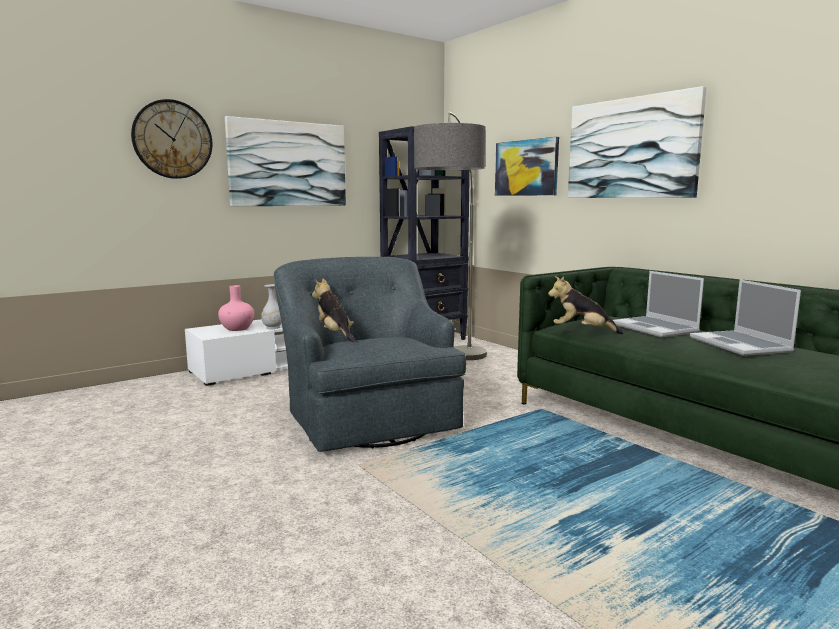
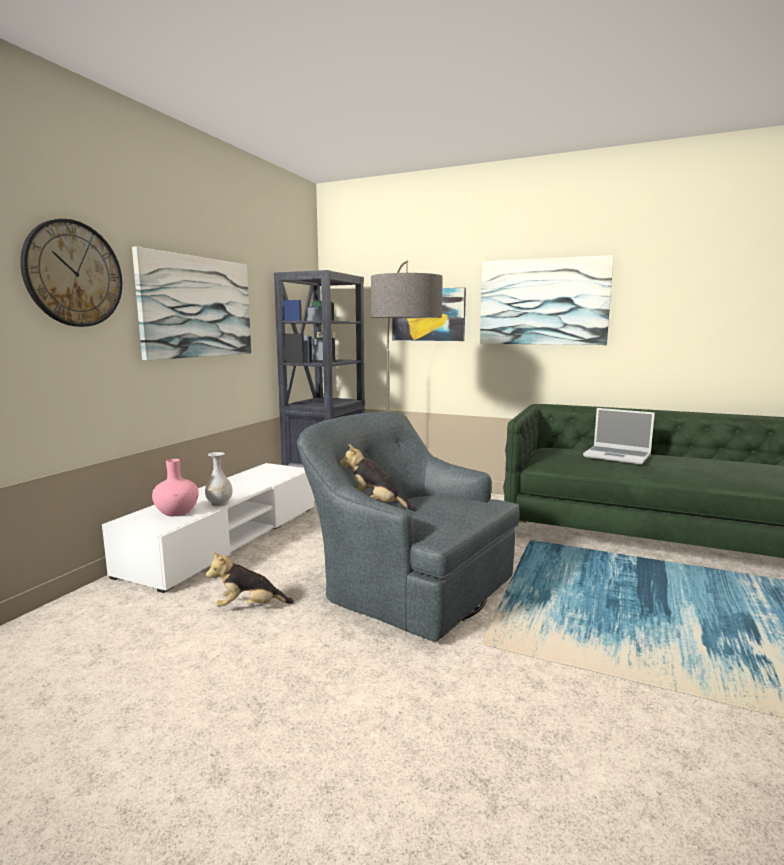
camera: 30 degrees left, 0 degrees up
plush toy [548,276,624,334] -> plush toy moved to [206,552,294,607]
laptop [690,279,801,356] -> none

